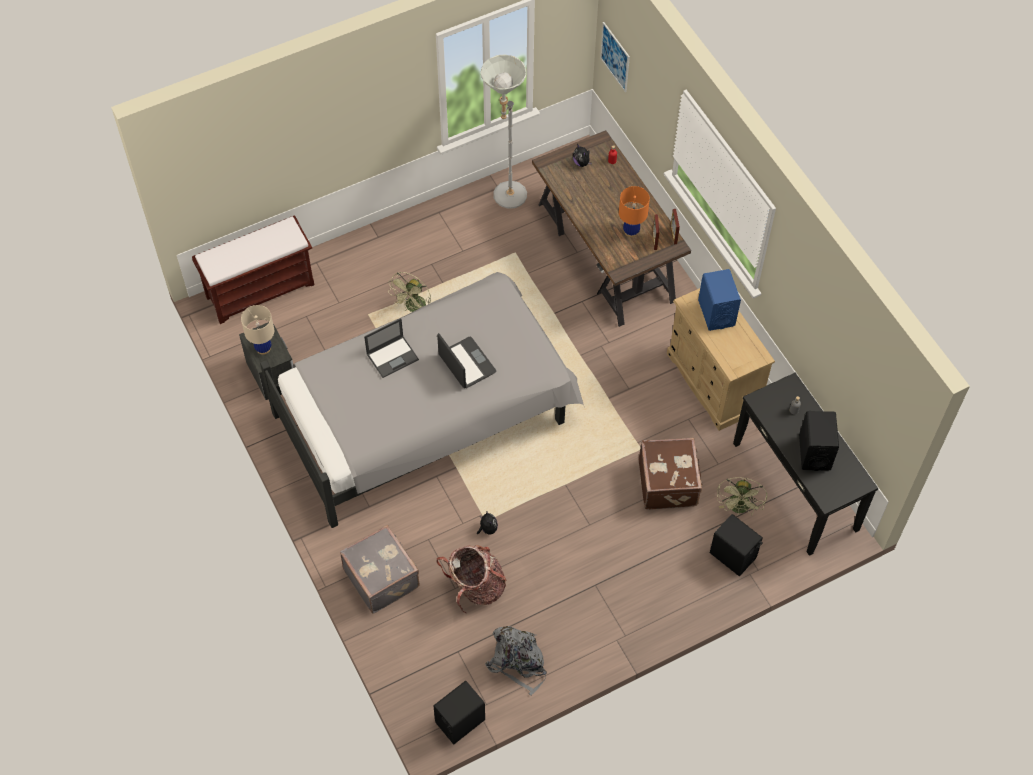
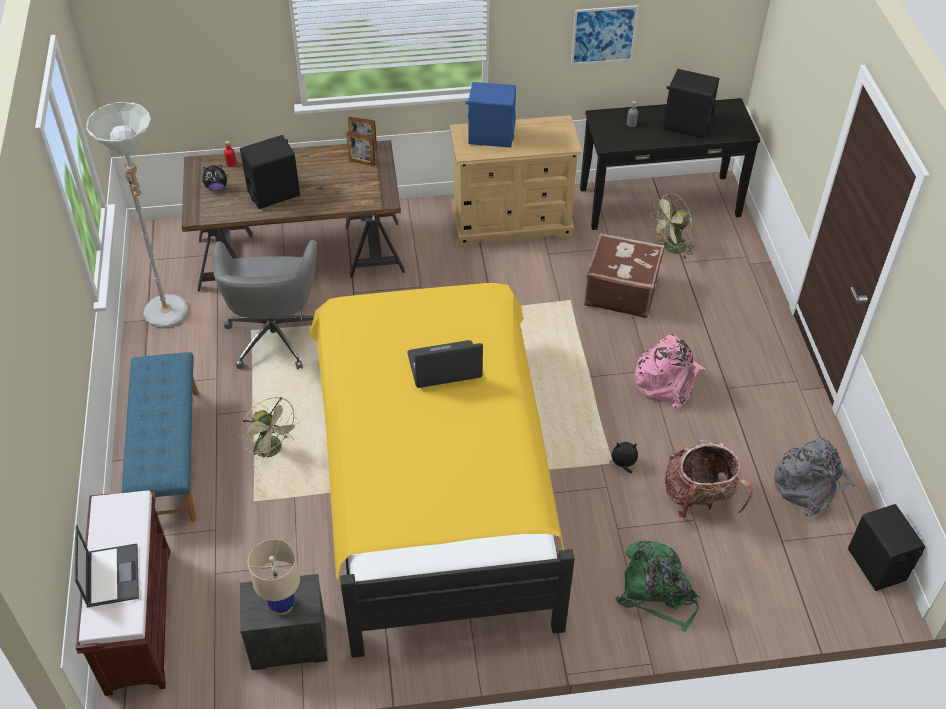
camera: 70 degrees left, 10 degrees down
grey bed [260,272,584,528] -> yellow bed [309,283,575,658]
grey suitcase [340,525,419,613] -> green backpack [616,541,701,632]
laptop [364,318,419,378] -> laptop moved to [75,525,139,607]
picture [600,22,630,92] -> picture moved to [571,5,639,65]
orange table lamp [619,186,650,237] -> none
black speaker [710,514,763,576] -> black speaker moved to [240,135,300,209]
green fan [717,477,767,516] -> green fan turned 120 degrees clockwise [650,193,694,259]
none -> blue bench [122,352,199,522]
none -> grey office chair [213,240,317,369]
none -> pink backpack [635,334,705,409]

